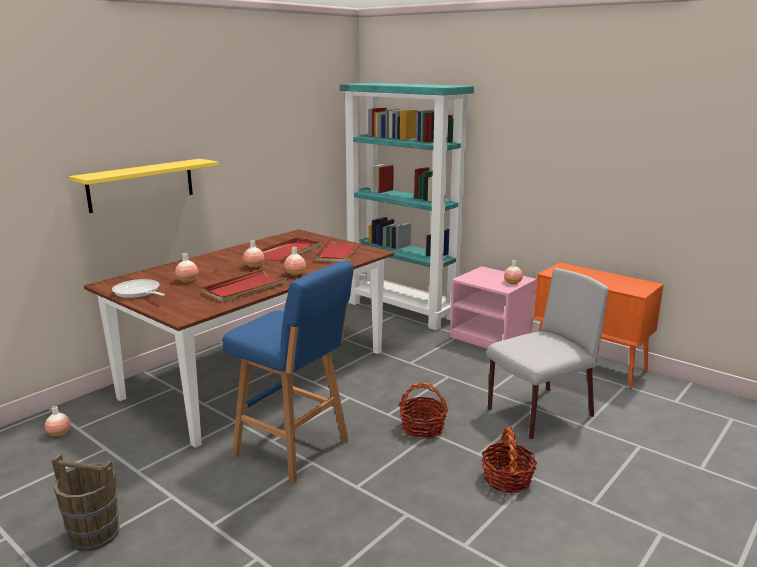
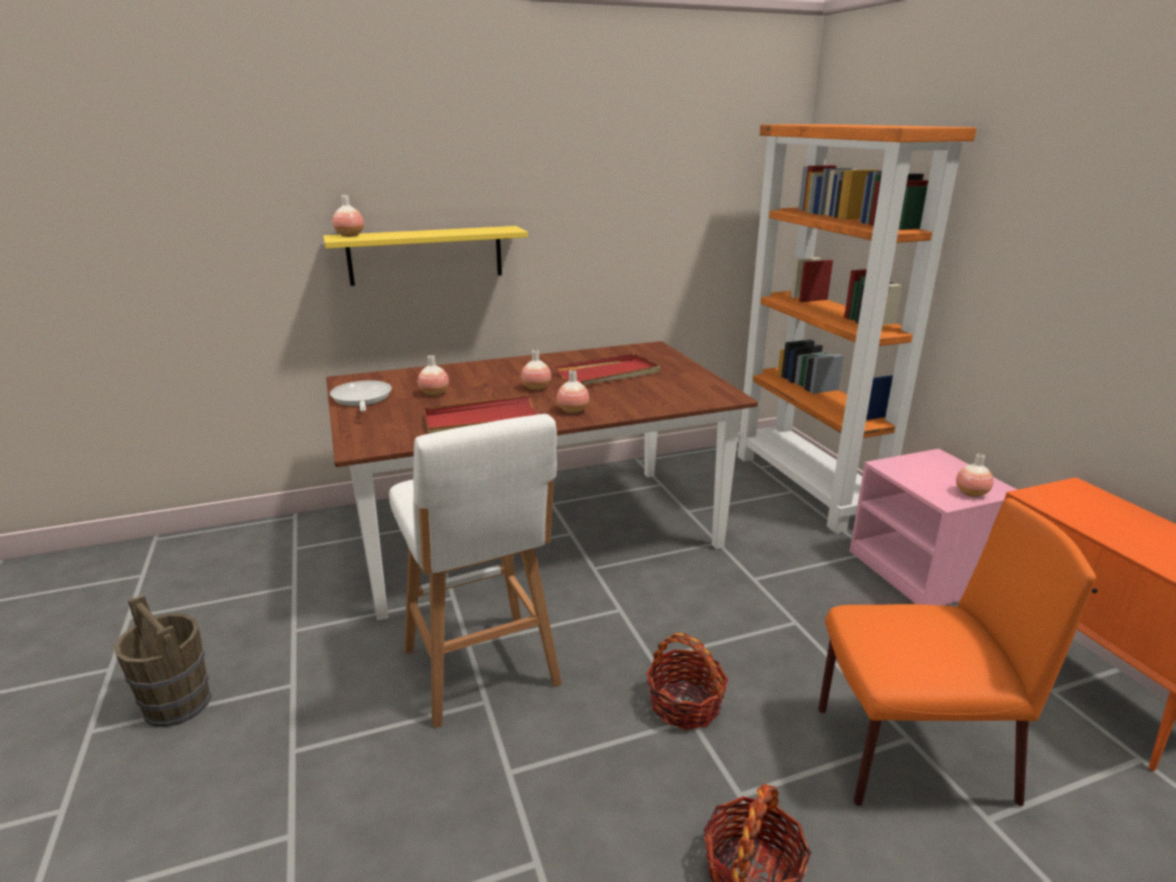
camera: 30 degrees right, 5 degrees up
vase [45,406,71,437] -> vase moved to [333,195,364,237]
blue stool [222,261,353,484] -> white stool [389,414,562,729]
red tray [315,238,362,262] -> none
turquoise bookcase [340,83,474,330] -> orange bookcase [737,124,977,534]
grey chair [487,268,609,440] -> orange chair [818,498,1096,806]

